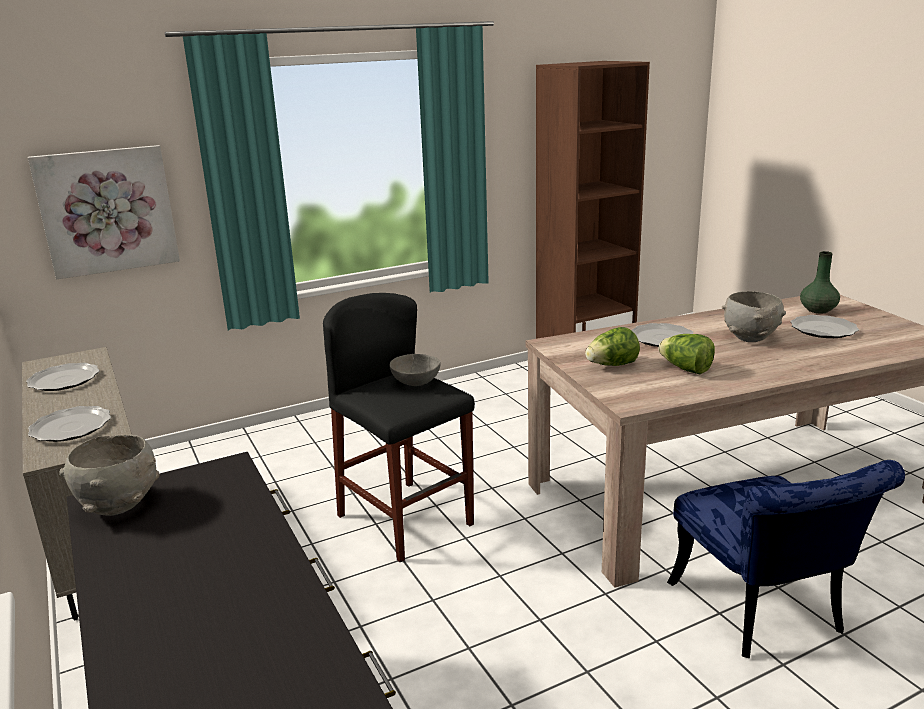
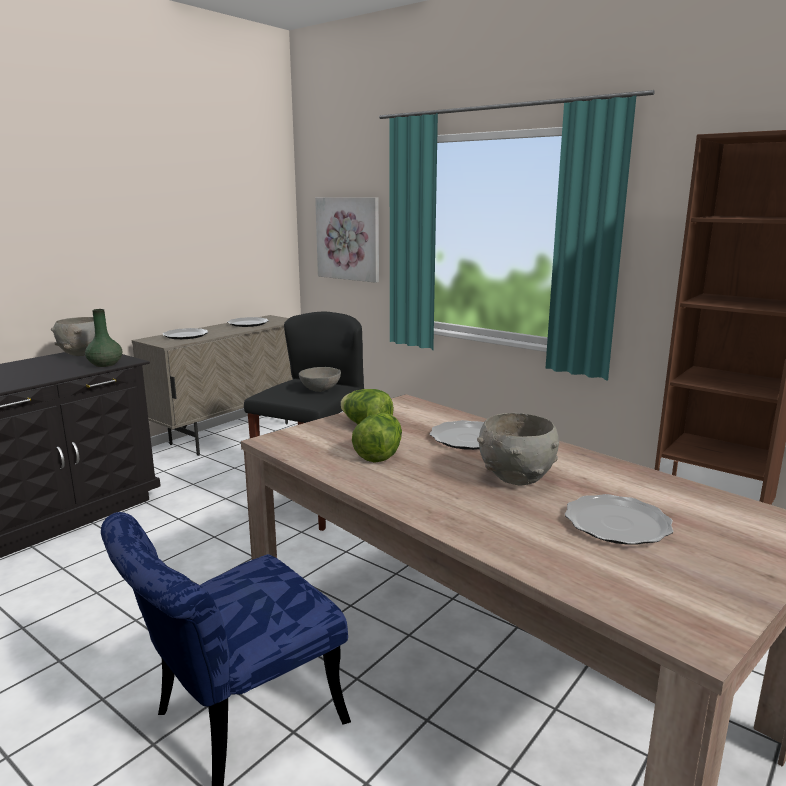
camera: 65 degrees right, 5 degrees down
green vase [800,251,840,314] -> green vase moved to [85,309,122,367]

